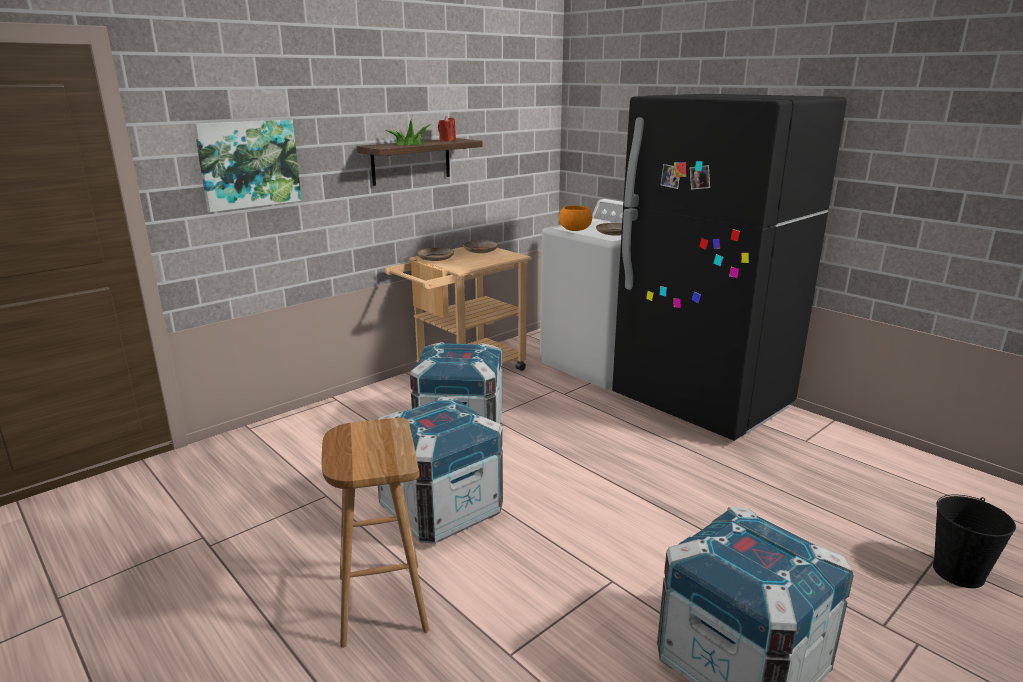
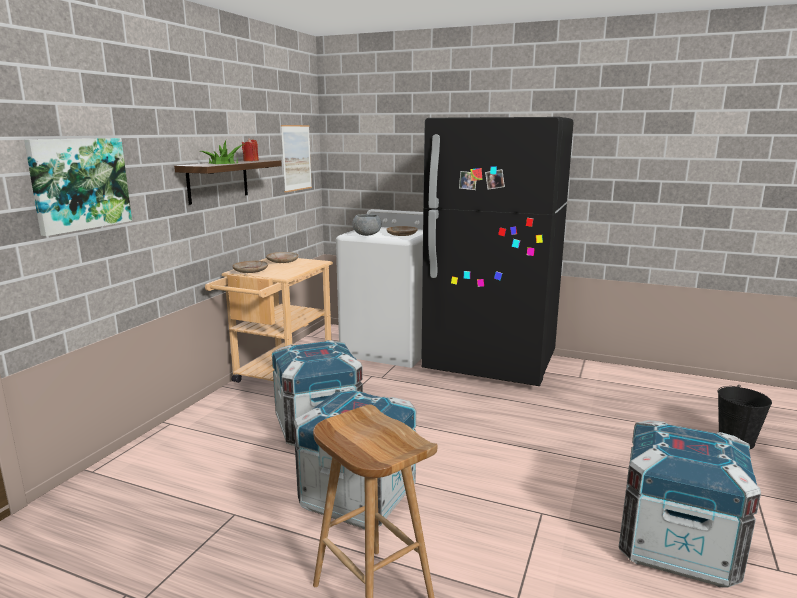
camera: 25 degrees left, 5 degrees down
orange bowl [559,206,592,231] -> grey bowl [352,214,381,236]
none -> picture [281,125,312,193]

